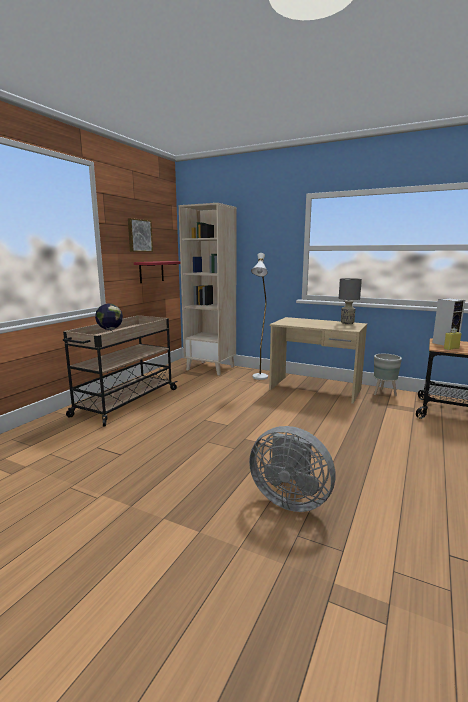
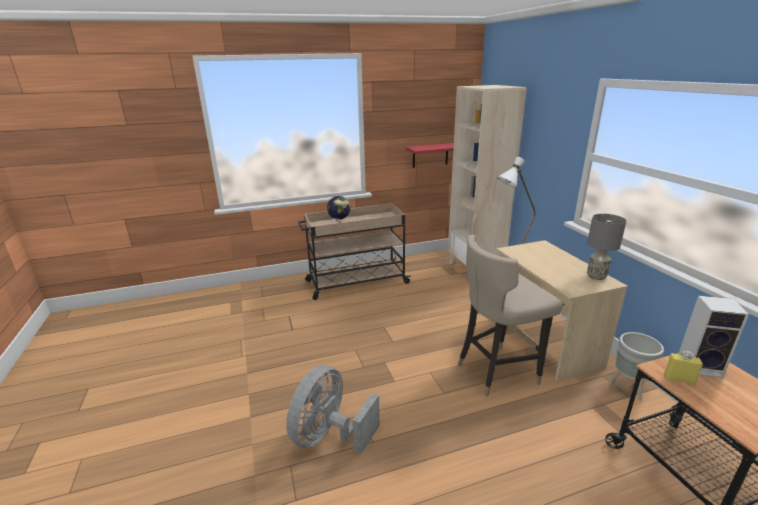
camera: 45 degrees right, 10 degrees up
picture [128,218,153,252] -> none
grey fan [249,426,336,512] -> grey fan turned 45 degrees clockwise [286,365,380,454]
none -> beige stool [458,235,562,397]

